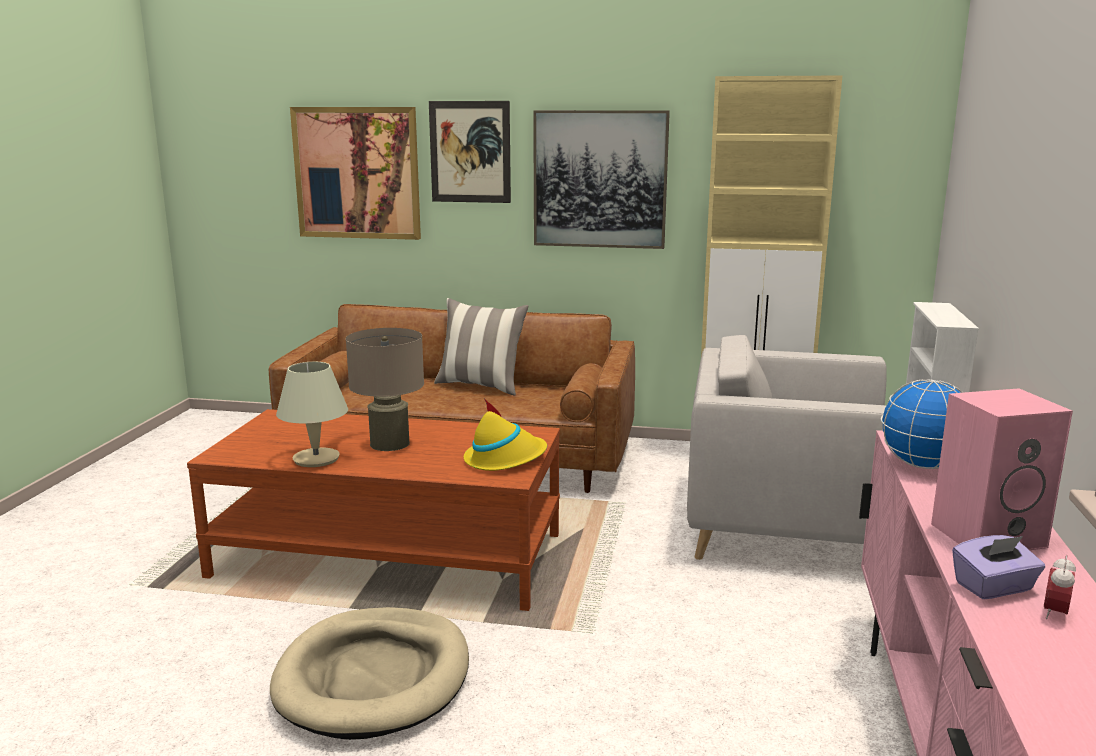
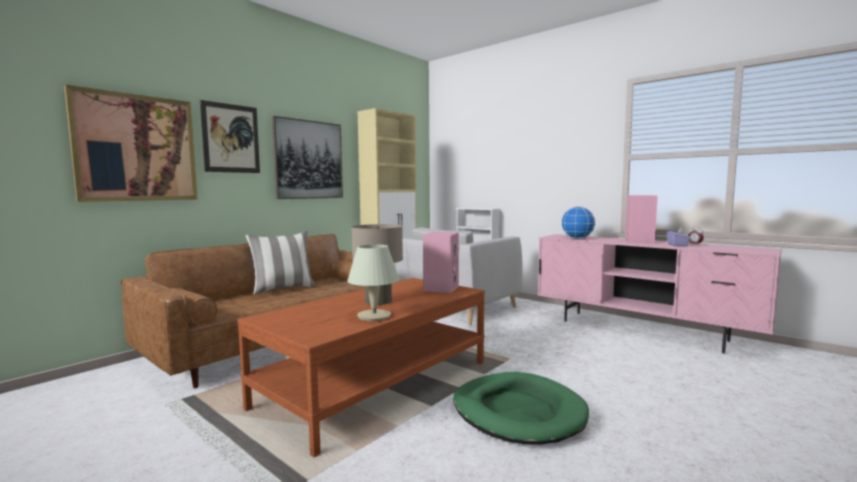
camera: 60 degrees left, 10 degrees down
beige dog bed [270,607,469,740] -> green dog bed [453,372,589,445]
yellow hat [464,400,547,471] -> pink speaker [423,232,459,293]

